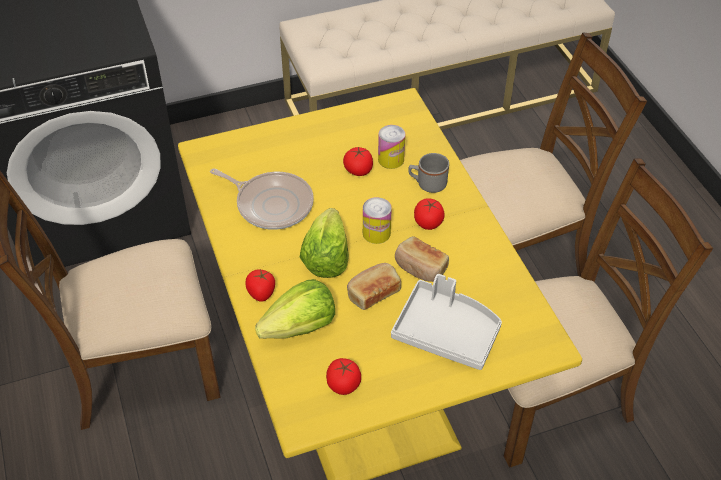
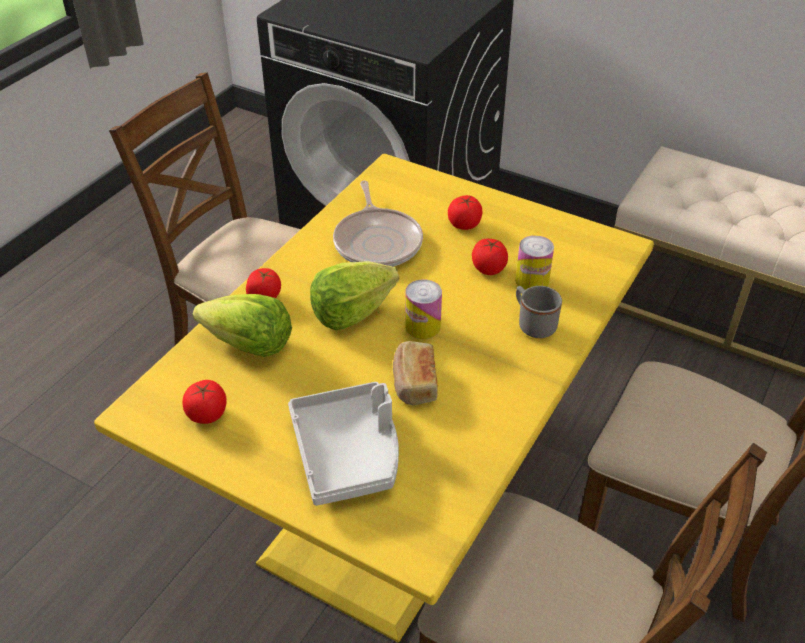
camera: 50 degrees right, 5 degrees down
bread [347,263,401,310] -> none
tomato [414,198,444,230] -> tomato moved to [448,195,483,230]

